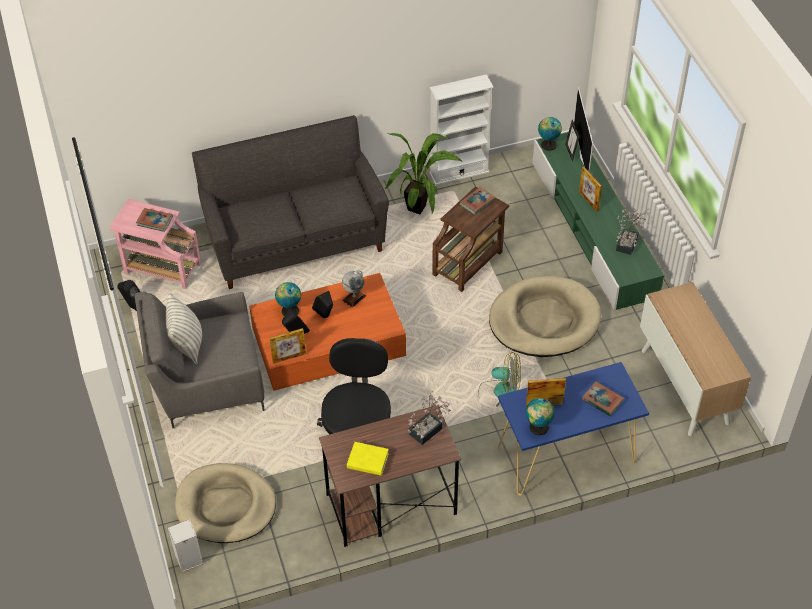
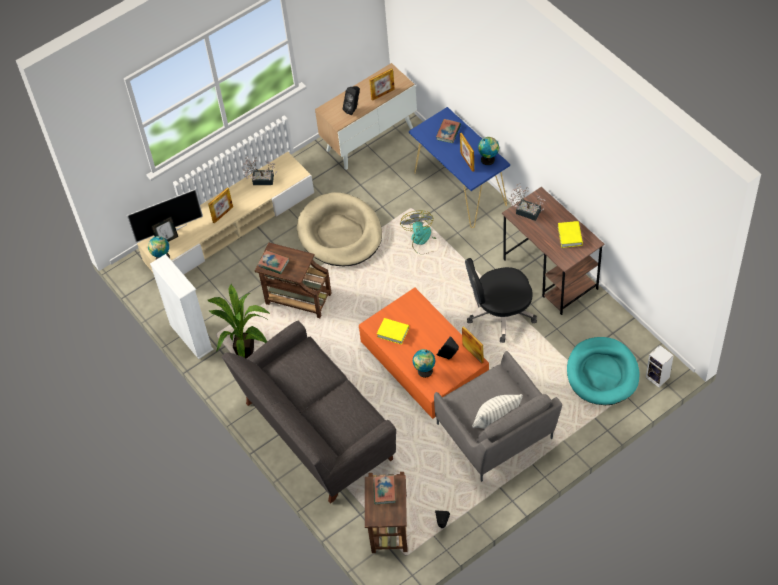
camera: 105 degrees left, 5 degrees up
pink side table [109,199,201,289] -> brown side table [365,472,408,553]
beige dog bed [175,463,276,543] -> turquoise dog bed [567,337,639,405]
black speaker [312,291,333,318] -> black speaker moved to [343,86,360,115]
globe [342,270,366,308] -> yellow book [377,318,409,345]
green tv stand [532,132,664,310] -> beige tv stand [137,152,314,275]
none -> picture frame [369,68,395,101]

